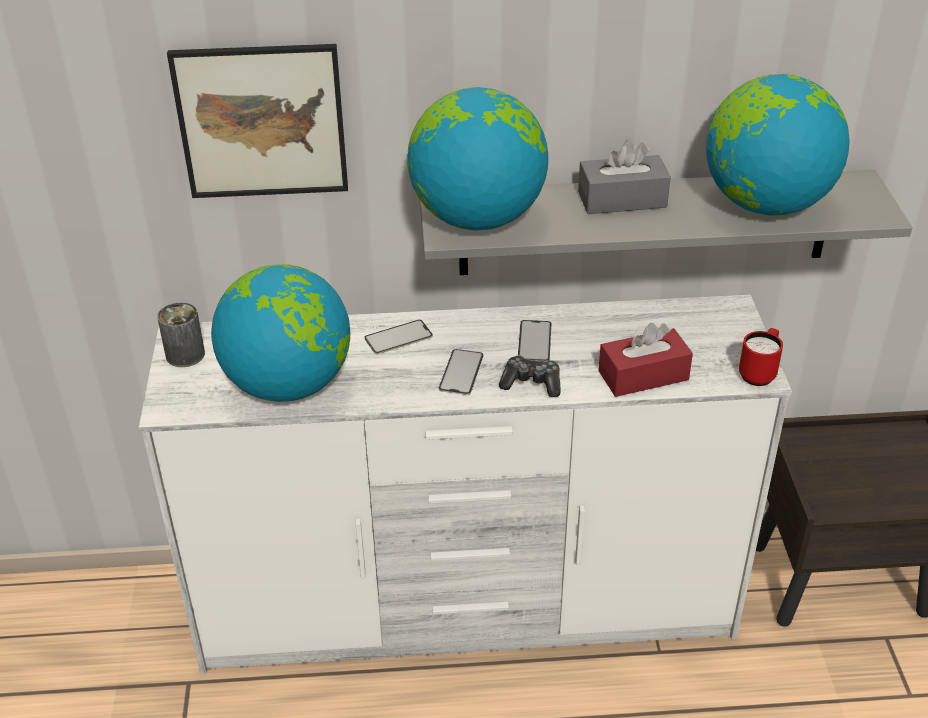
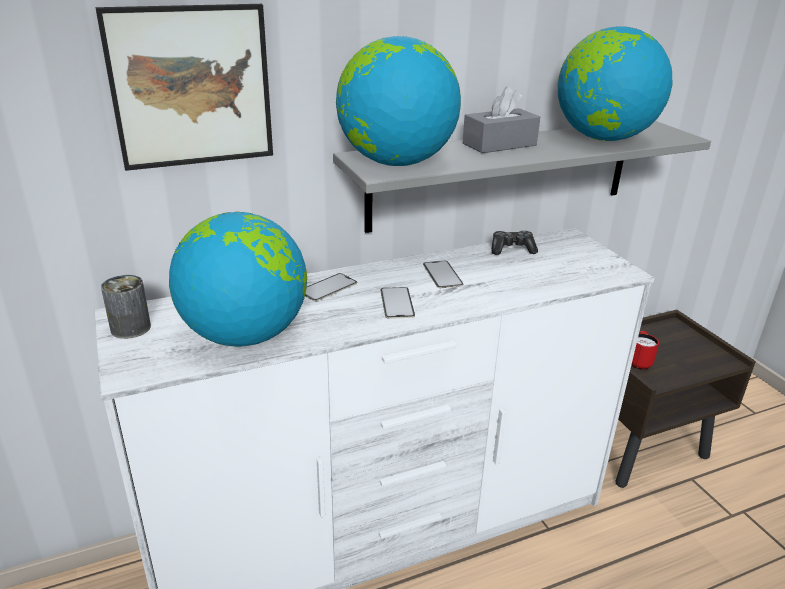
camera: 20 degrees left, 10 degrees down
game controller [499,355,561,397] -> game controller moved to [491,231,538,255]
red tissue box [598,323,693,397] -> none
red mug [739,328,783,386] -> red mug moved to [631,331,659,370]

